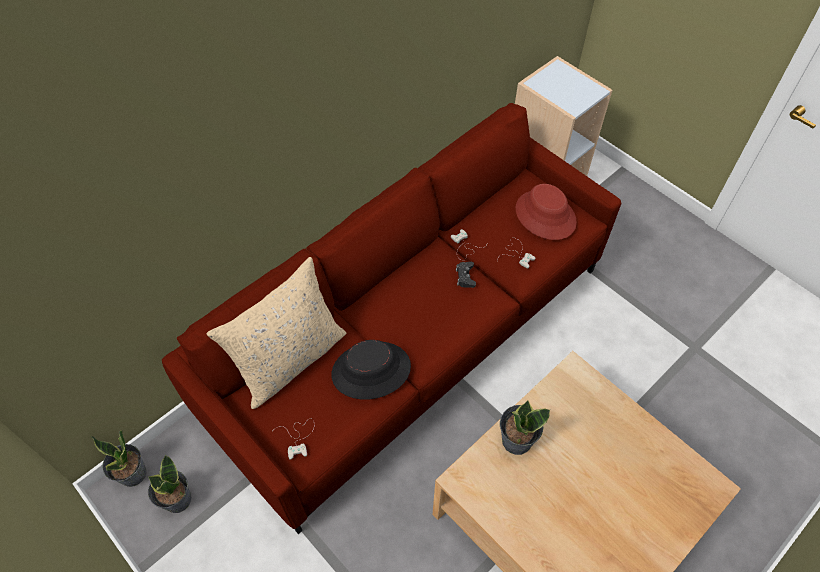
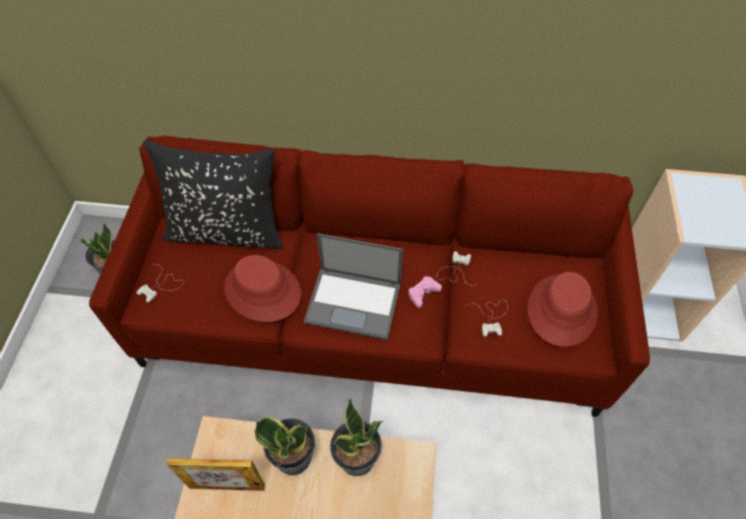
camera: 50 degrees right, 0 degrees up
potted plant [91,430,147,487] -> potted plant moved to [330,398,383,476]
beige pillow [207,257,346,409] -> black pillow [143,140,283,249]
black hat [331,340,411,399] -> red hat [224,255,302,322]
black game controller [456,262,476,288] -> pink game controller [408,276,442,308]
none -> picture frame [167,458,265,491]
none -> laptop [304,233,403,340]

